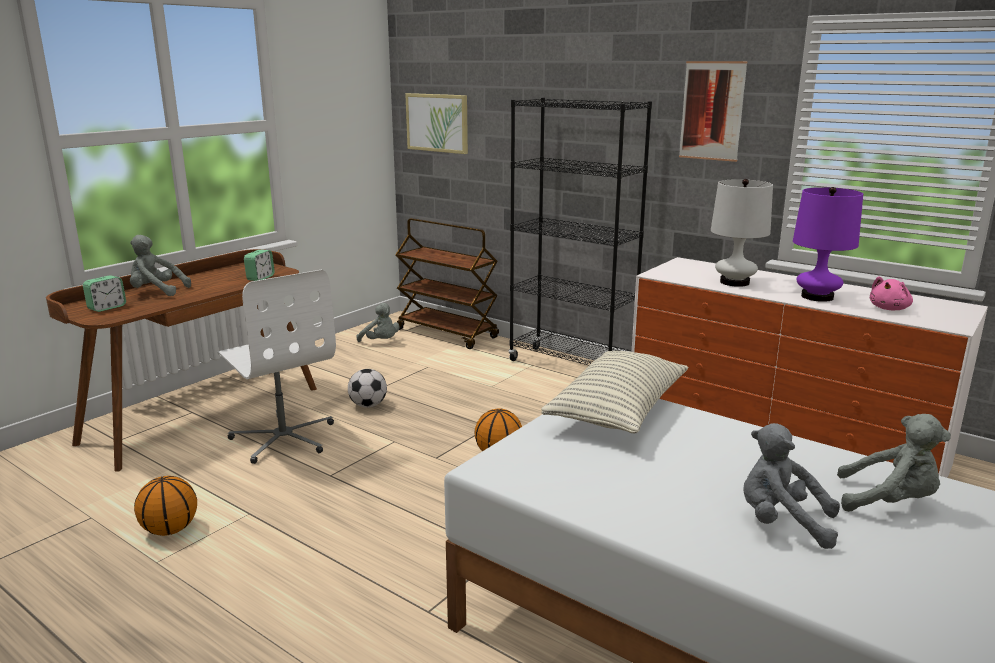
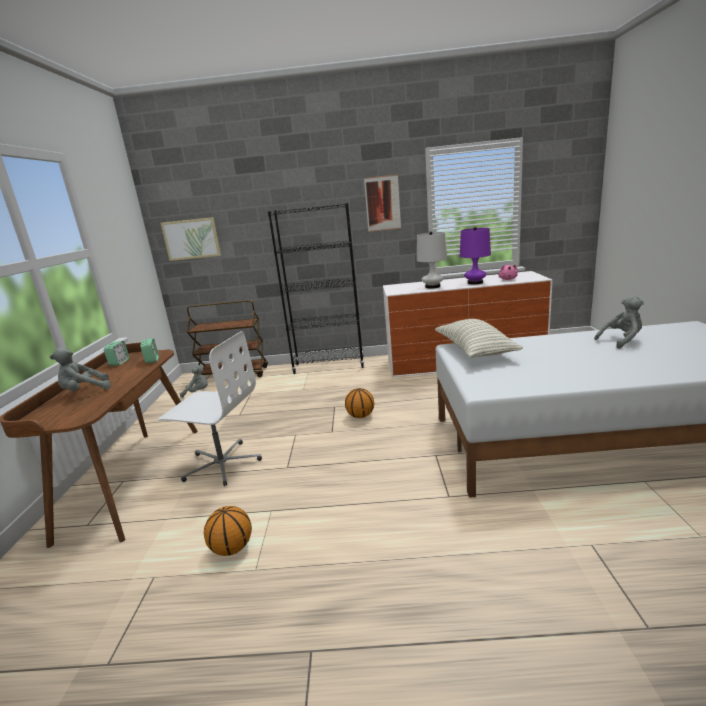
camera: 35 degrees left, 0 degrees up
alarm clock [83,275,126,312] -> alarm clock moved to [104,341,129,366]
football [348,369,387,408] -> none
grey plush toy [743,423,840,549] -> none

